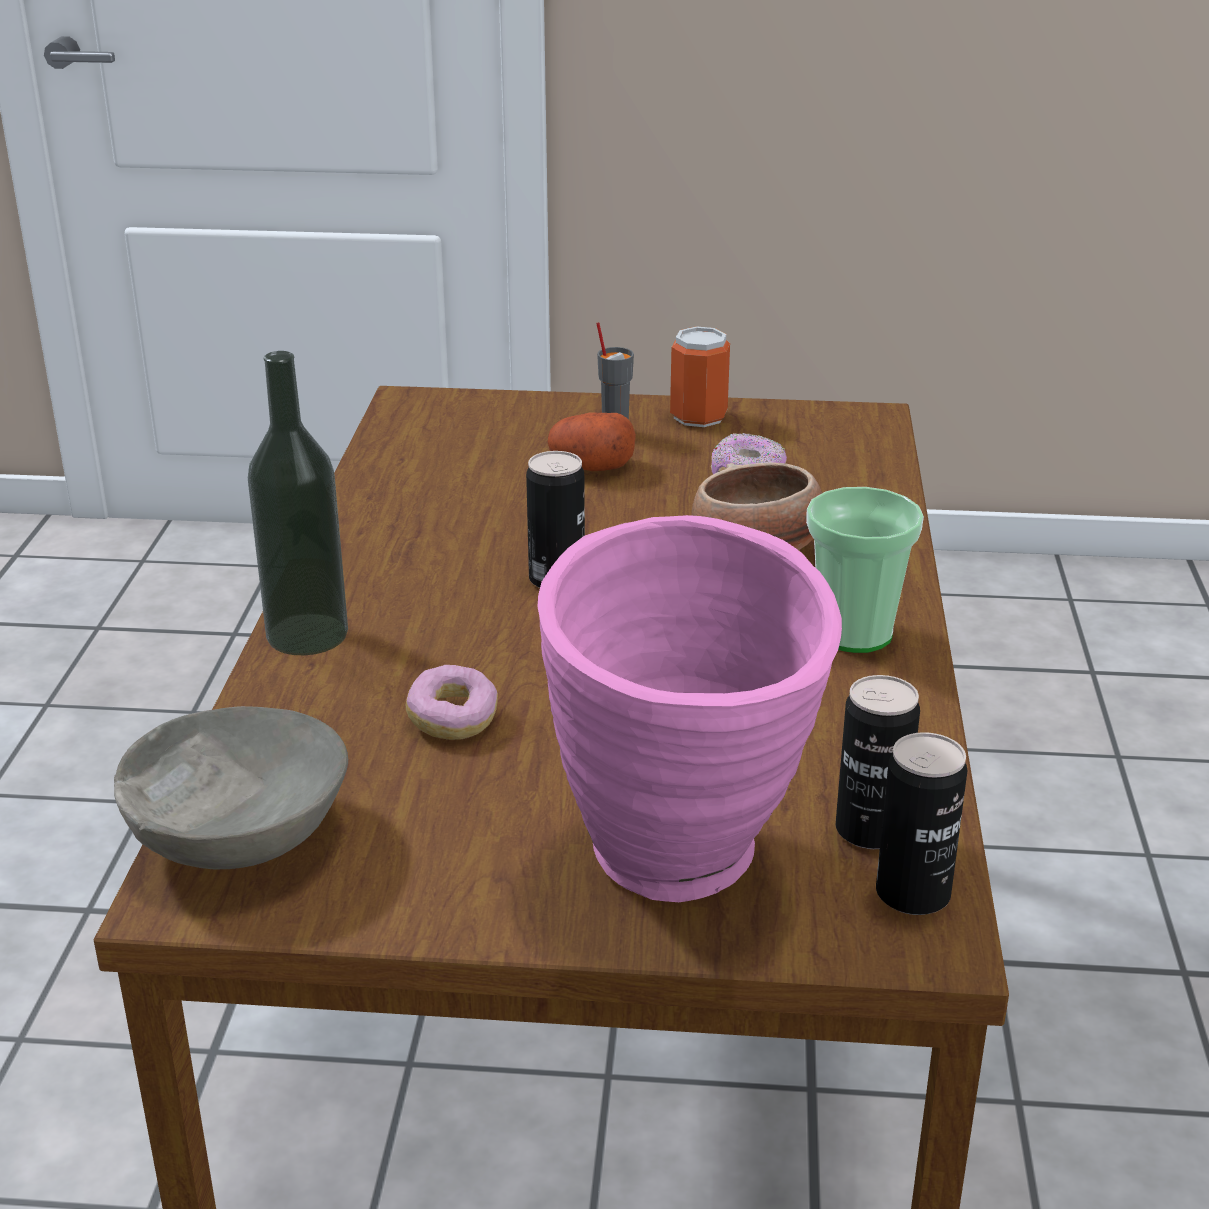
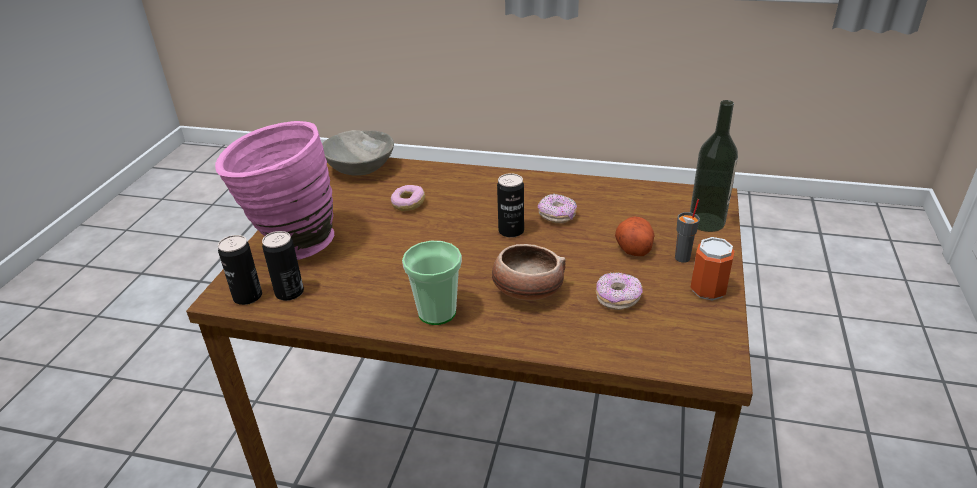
camera: 100 degrees right, 5 degrees up
bottle [248,351,348,655] -> bottle moved to [690,100,738,232]
none -> donut [538,194,577,224]

